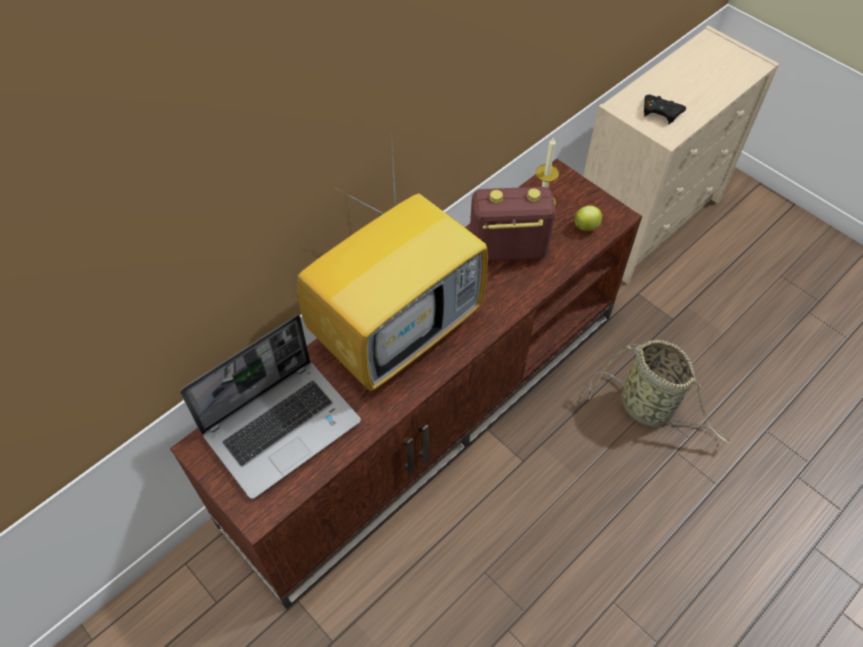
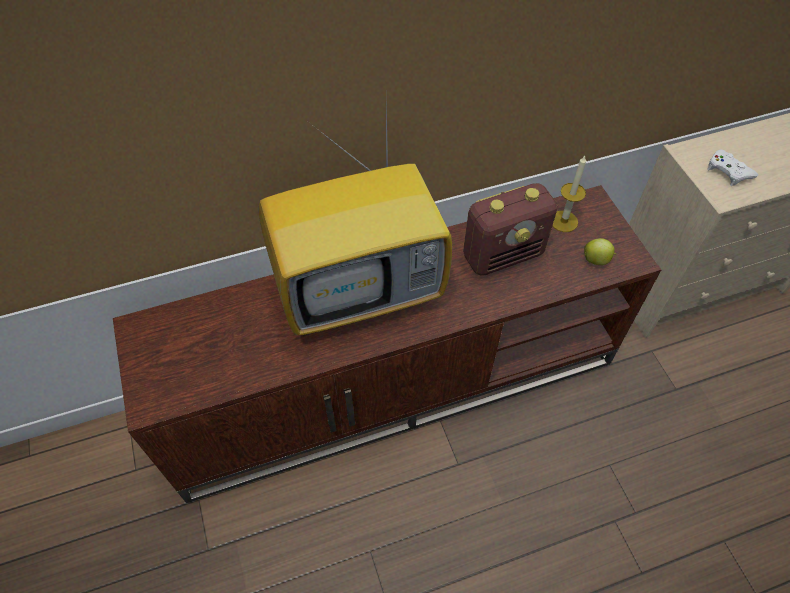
camera: 25 degrees right, 0 degrees up
laptop [180,315,361,499] -> none
radio [470,187,556,261] -> radio turned 135 degrees clockwise [463,183,558,276]
basket [588,340,730,445] -> none
black game controller [644,95,686,124] -> white game controller [707,150,758,186]

